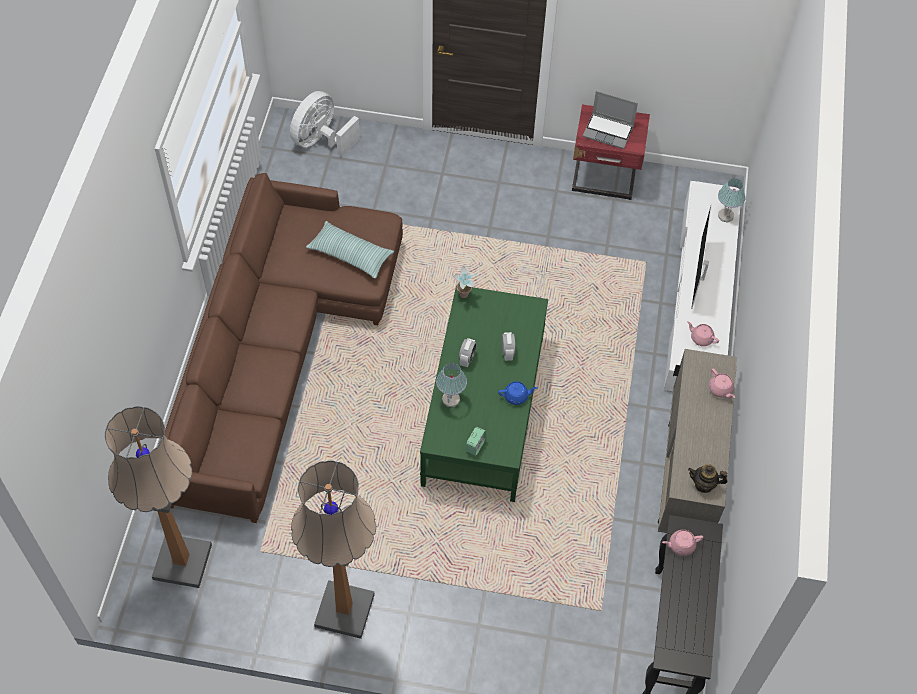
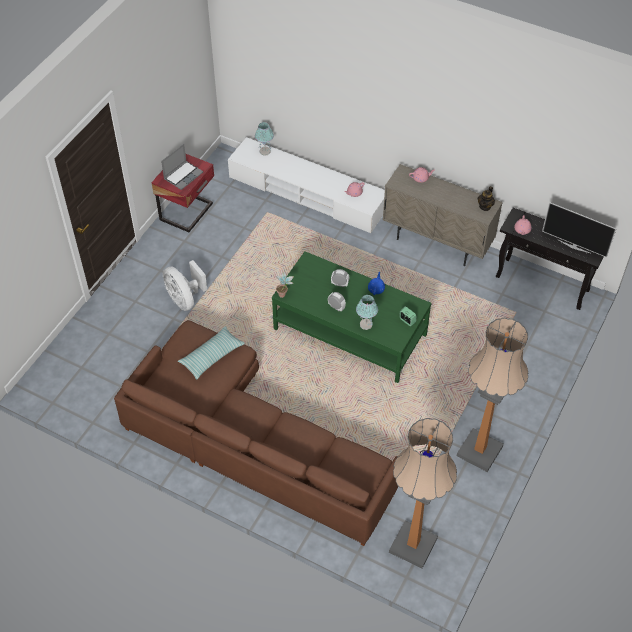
camera: 70 degrees left, 5 degrees down
white fan [290,91,360,156] -> white fan moved to [163,260,207,311]
television [691,203,712,309] -> television moved to [542,202,616,258]

